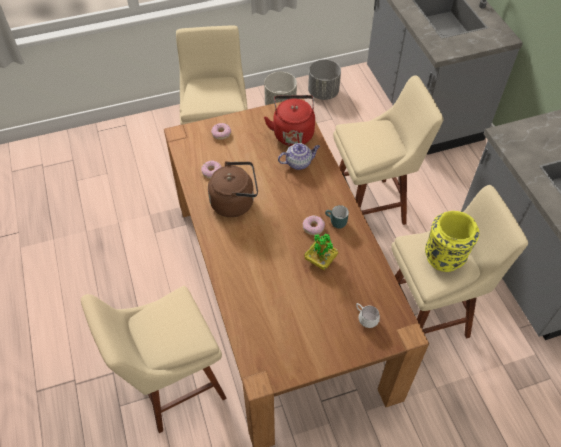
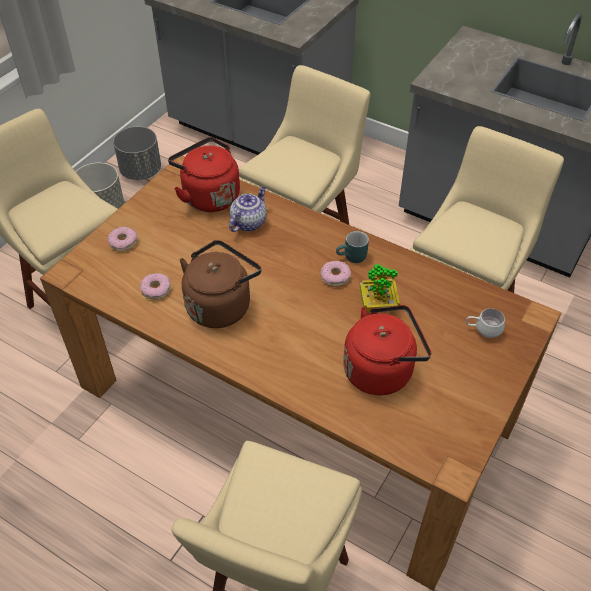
camera: 40 degrees left, 5 degrees down
yellow vase [425,211,479,272] -> none
none -> red kettle [343,305,431,395]

